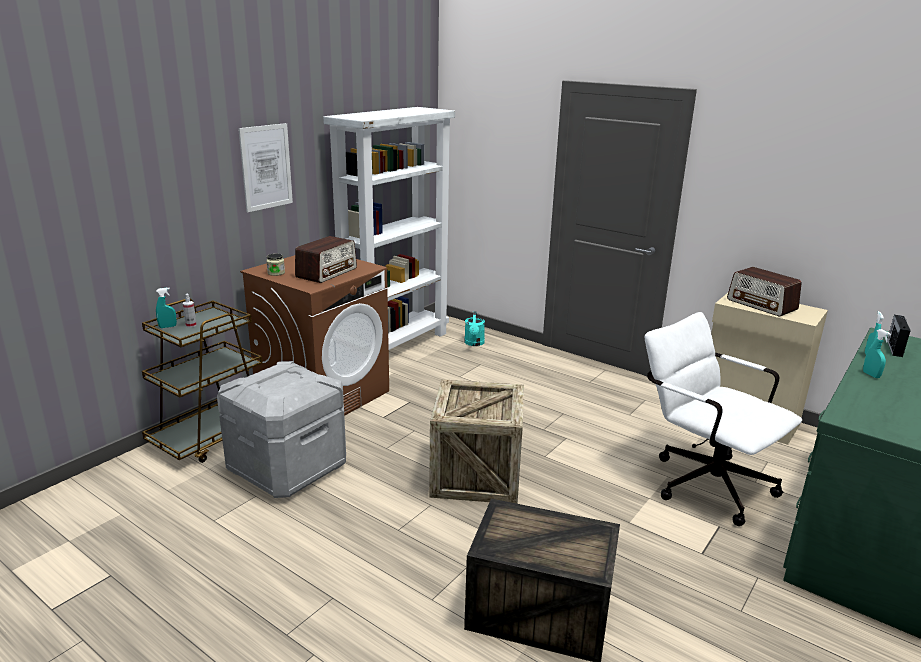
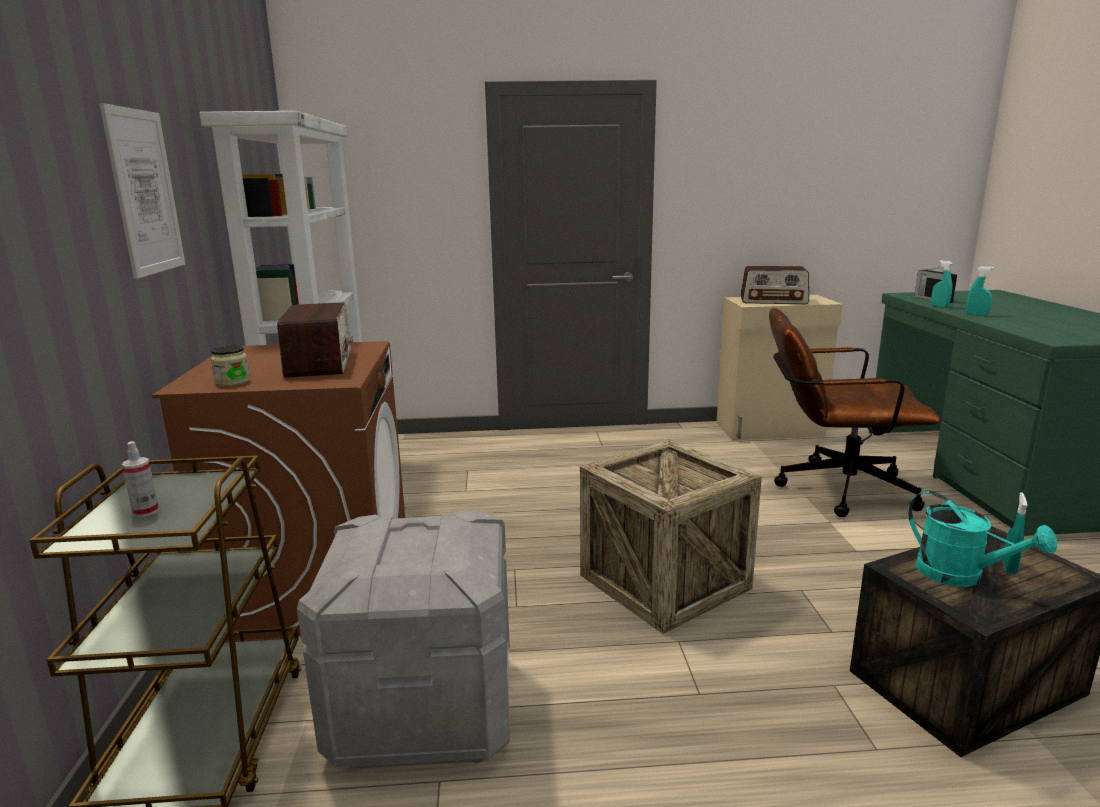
camera: 40 degrees left, 5 degrees down
turquoise spray bottle [156,288,177,328] -> turquoise spray bottle moved to [1003,492,1028,574]
turquoise watering can [464,311,485,346] -> turquoise watering can moved to [908,490,1058,587]
white office chair [645,312,802,526] -> brown office chair [769,308,940,517]

